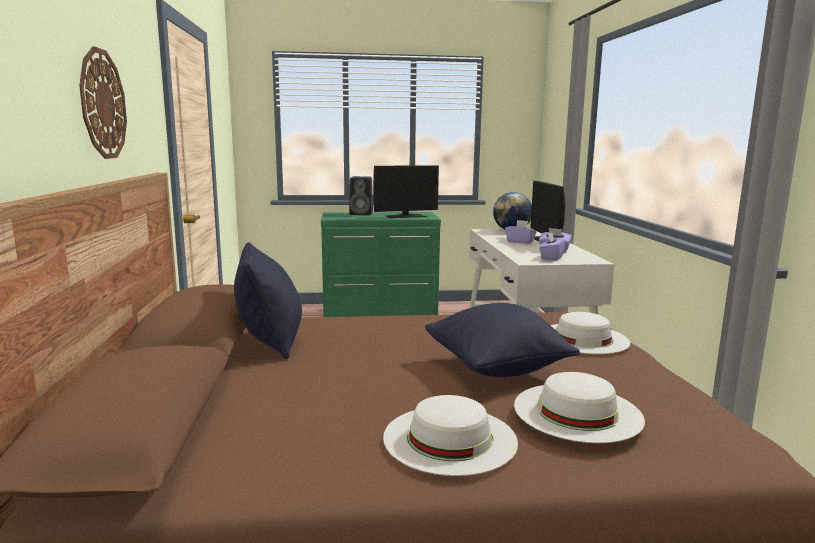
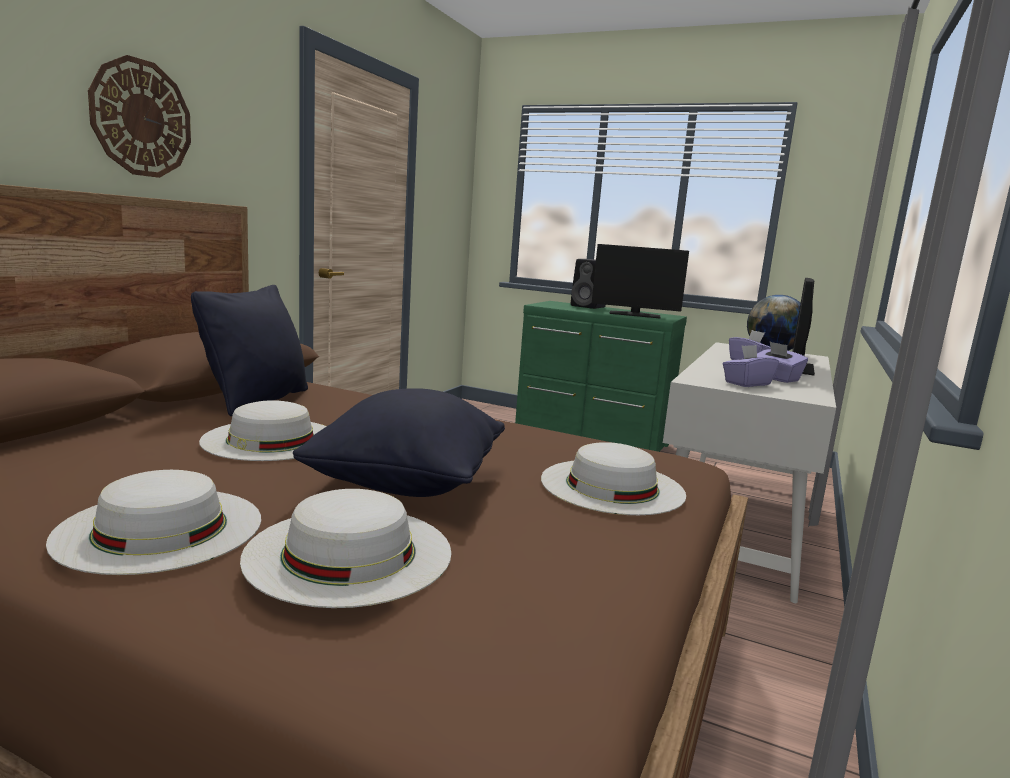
camera: 30 degrees right, 0 degrees up
none -> white hat [199,400,327,461]

